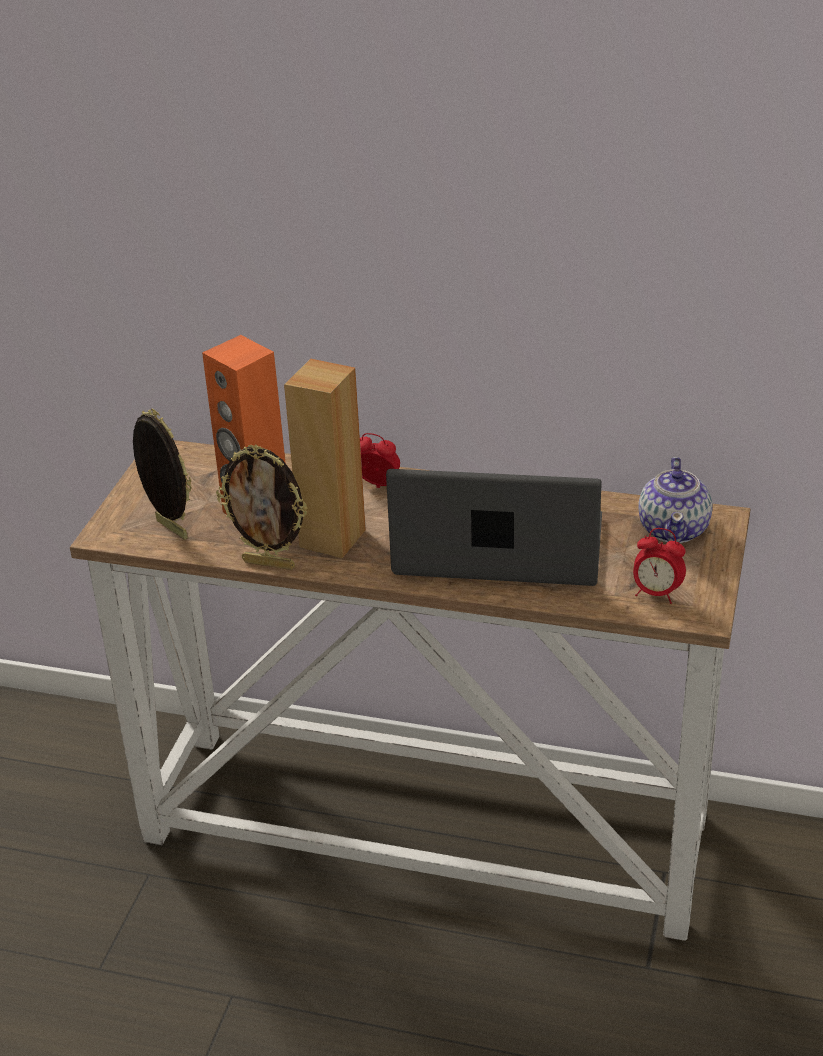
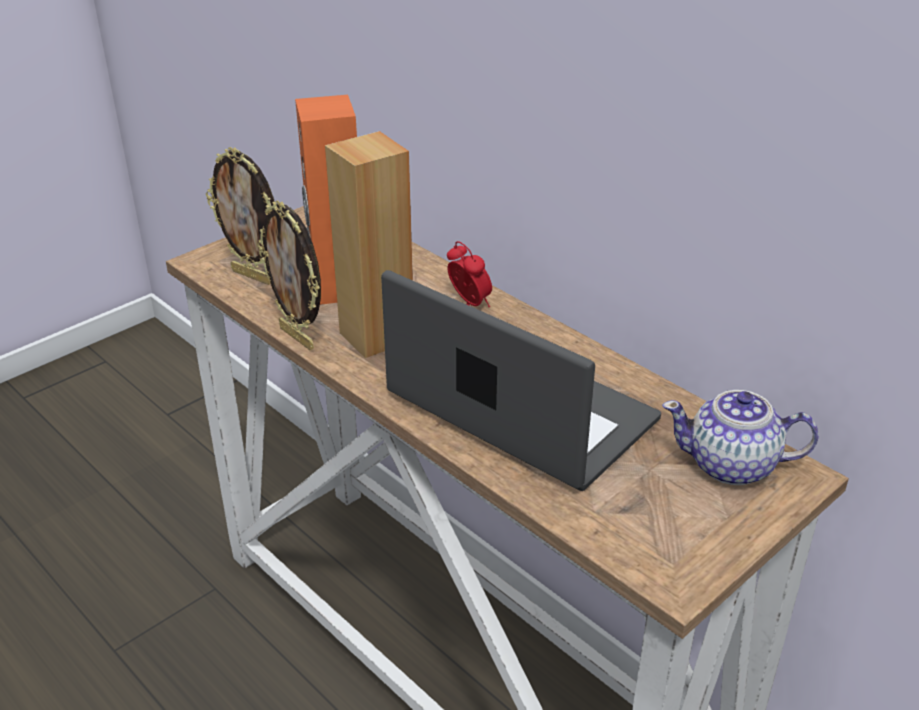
camera: 30 degrees right, 0 degrees up
picture frame [133,408,192,540] -> picture frame turned 135 degrees clockwise [206,147,274,285]
alarm clock [633,528,686,604] -> none
teapot [638,457,713,543] -> teapot turned 60 degrees clockwise [662,390,819,485]

